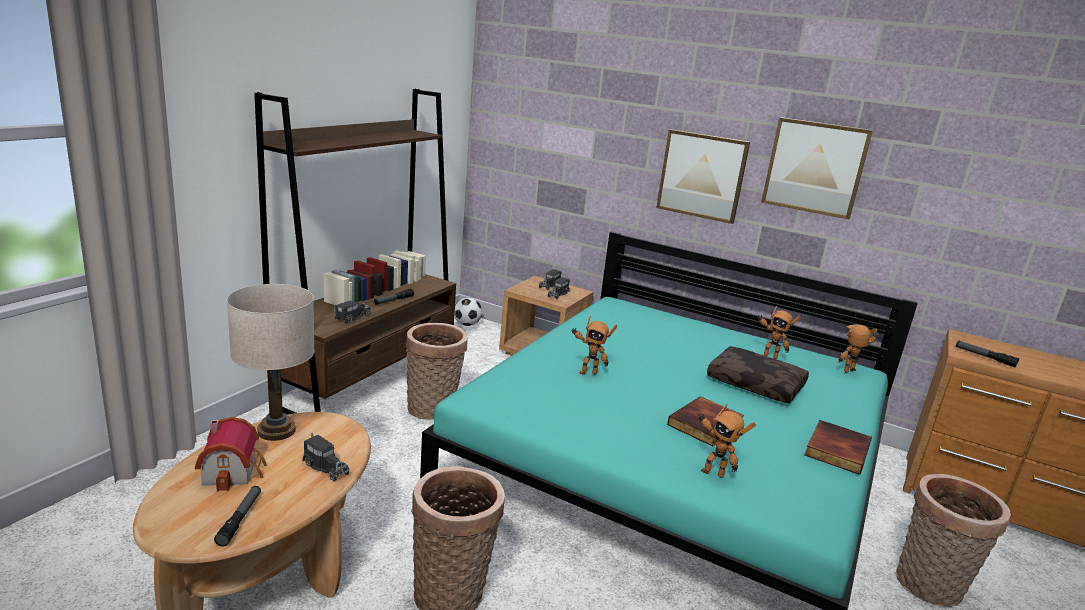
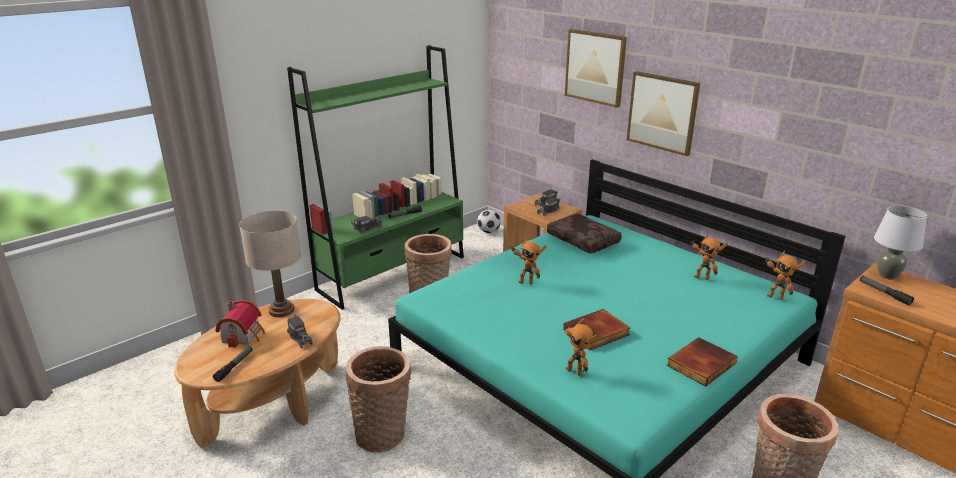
camera: 20 degrees right, 5 degrees up
brown bookcase [254,89,456,415] -> green bookcase [287,45,464,310]
brown pillow [707,346,809,404] -> brown pillow moved to [547,214,622,254]
picture [761,117,873,219] -> picture moved to [565,29,627,108]
toy robot [838,324,879,373] -> toy robot turned 135 degrees counterclockwise [765,251,806,300]
none -> grey table lamp [874,206,927,280]

